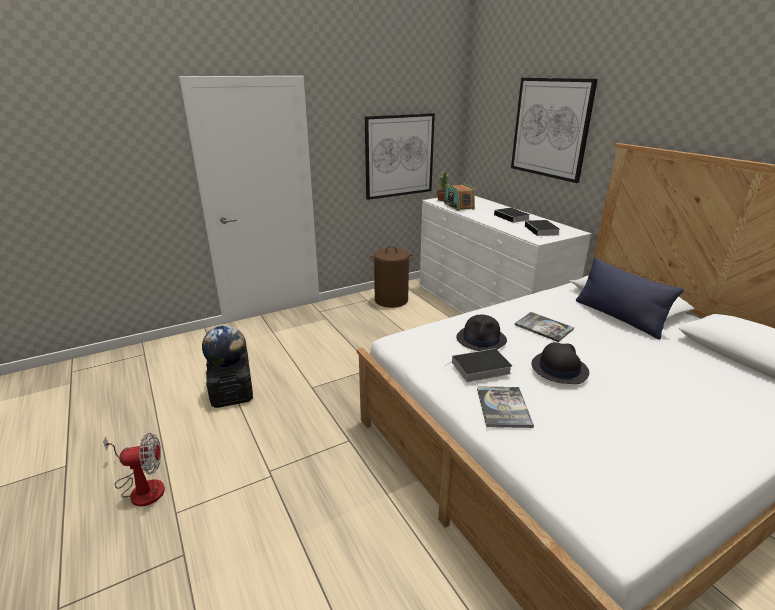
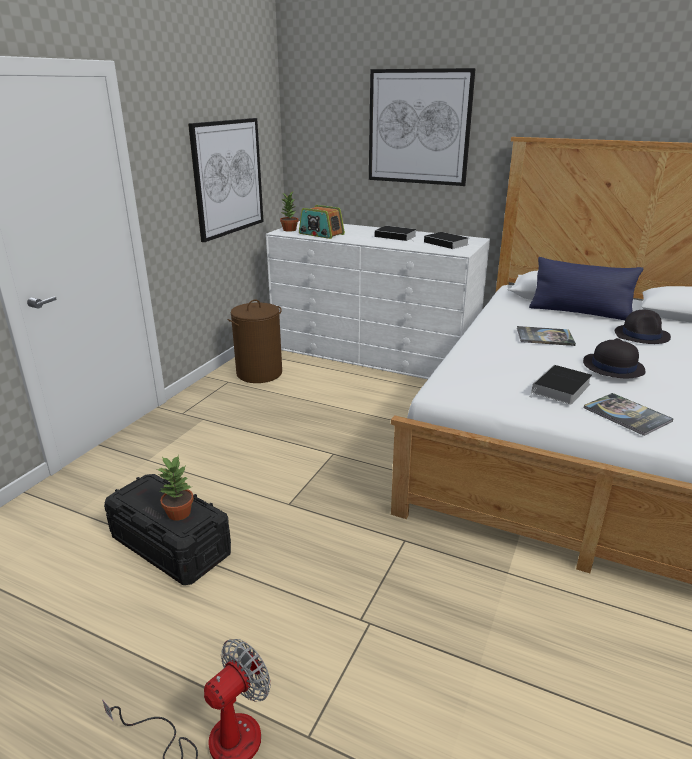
camera: 35 degrees left, 0 degrees up
globe [202,325,246,367] -> potted plant [157,455,194,521]
black hat [456,315,507,351] -> black hat moved to [615,310,671,344]

